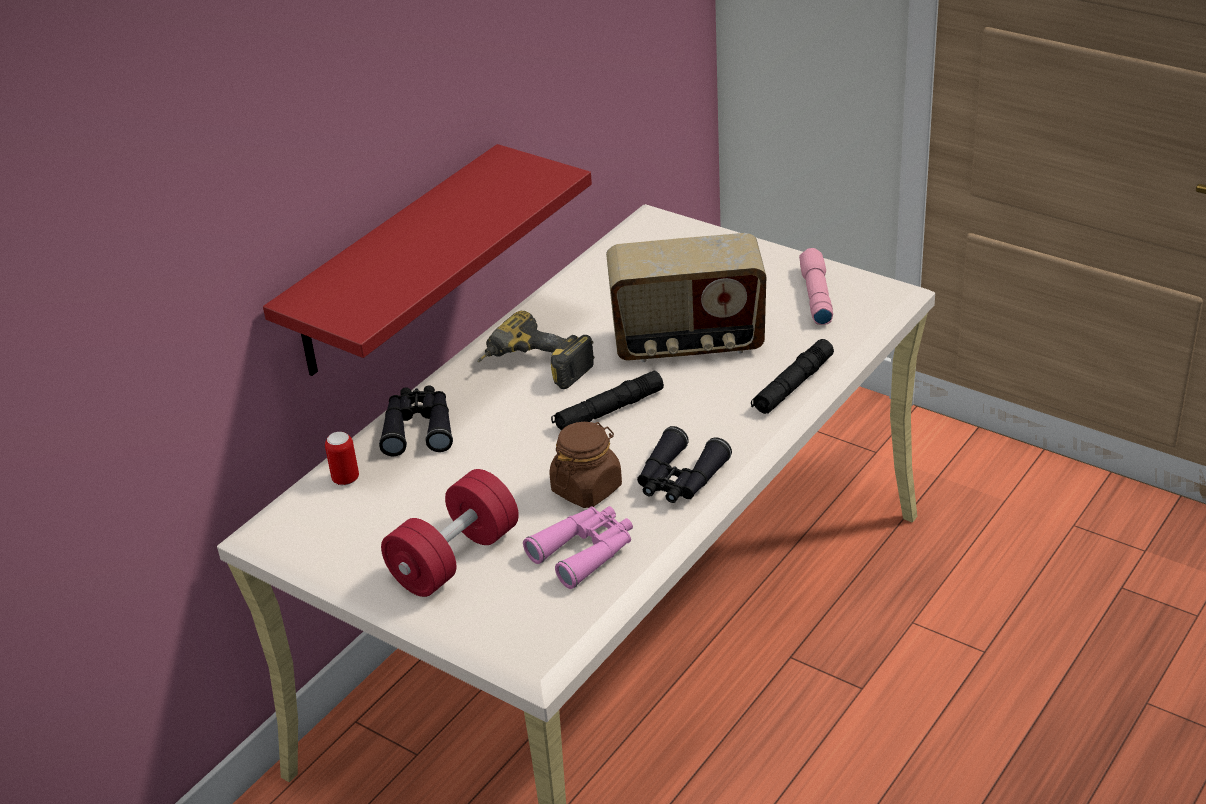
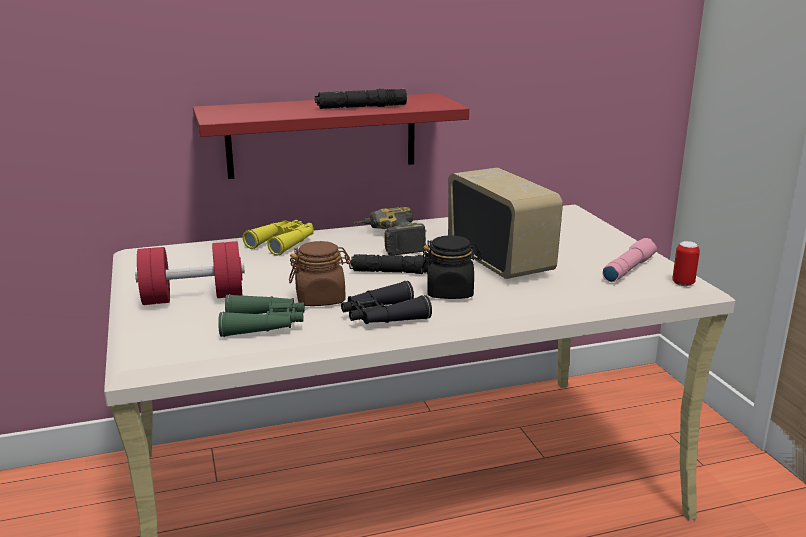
camera: 35 degrees right, 15 degrees down
can [325,432,359,485] -> can moved to [672,241,700,286]
black binoculars [379,385,453,456] -> yellow binoculars [243,220,314,256]
pink binoculars [523,506,633,589] -> green binoculars [218,294,305,337]
radio [606,233,766,362] -> radio turned 150 degrees counterclockwise [448,167,563,279]
black flashlight [751,339,834,414] -> black flashlight moved to [315,89,407,109]
none -> black jar [421,236,482,299]

